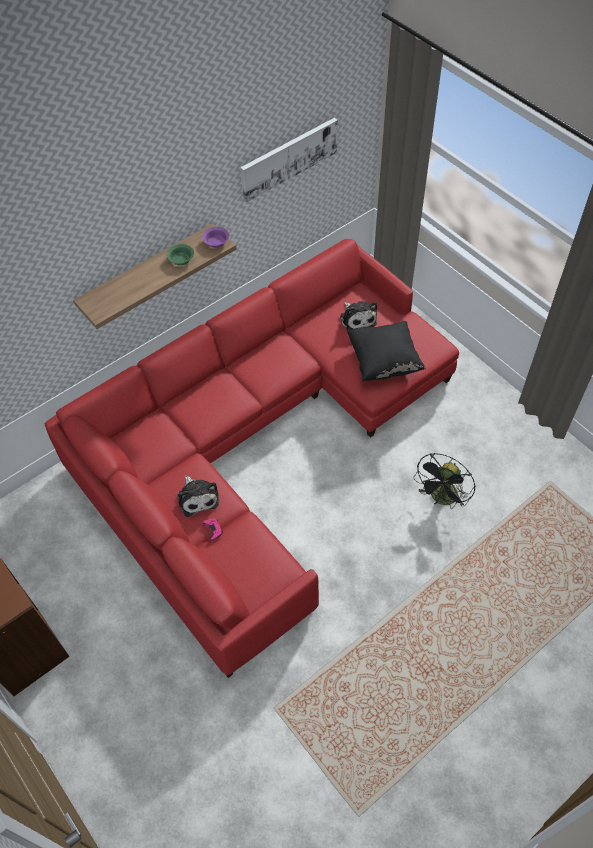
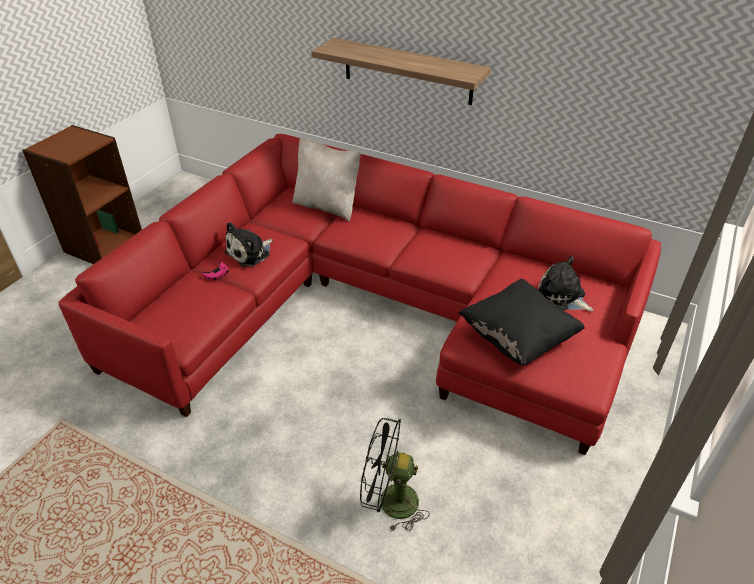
camera: 65 degrees right, 15 degrees down
green bowl [166,244,194,265] -> none
purple bowl [202,227,229,248] -> none
picture [240,118,338,202] -> none
plush toy [340,301,377,331] -> plush toy turned 90 degrees clockwise [537,256,594,311]
none -> beige pillow [292,137,361,221]

